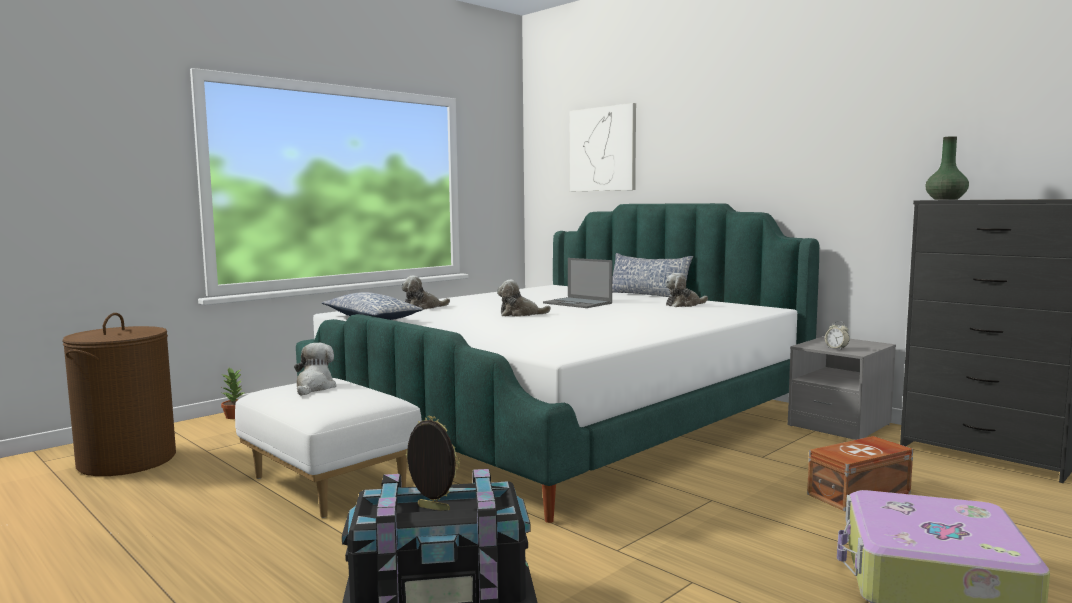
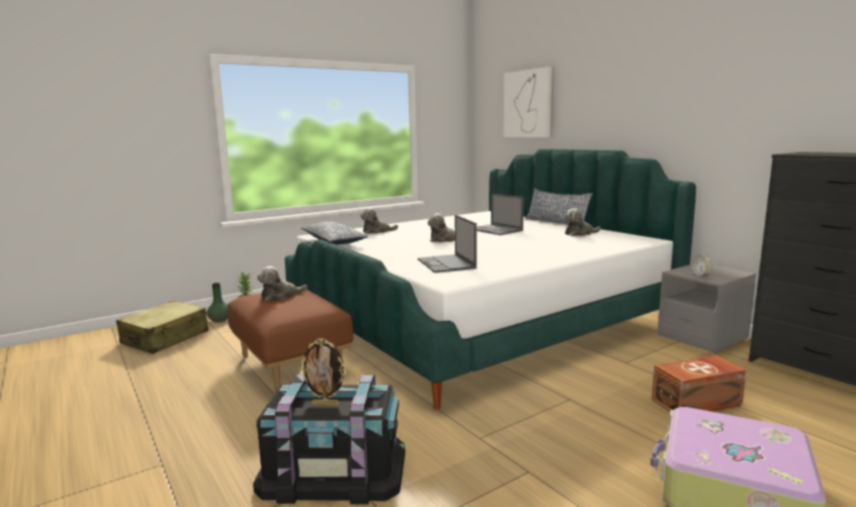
camera: 10 degrees right, 5 degrees up
brown laundry basket [62,313,176,476] -> beige suitcase [116,300,209,354]
white ottoman [235,378,422,518] -> brown ottoman [227,287,354,392]
plush toy [294,343,336,396] -> plush toy turned 135 degrees counterclockwise [257,266,307,301]
picture frame [406,416,460,511] -> picture frame turned 150 degrees clockwise [299,338,347,406]
green vase [925,136,969,200] -> green vase moved to [206,283,228,322]
none -> laptop [418,215,477,273]

